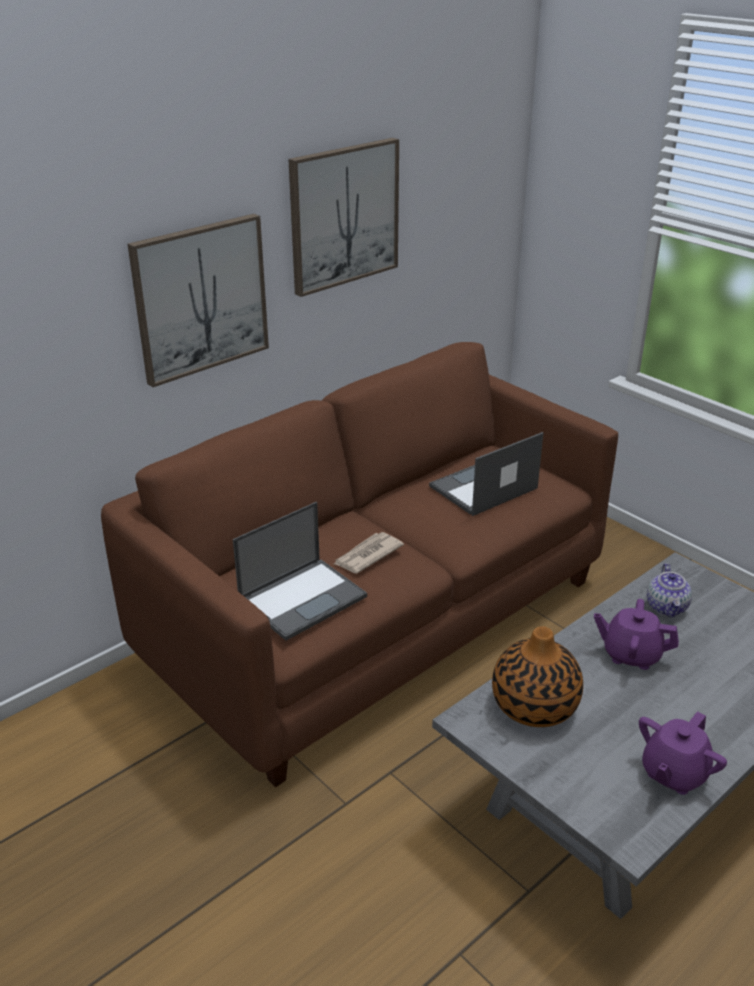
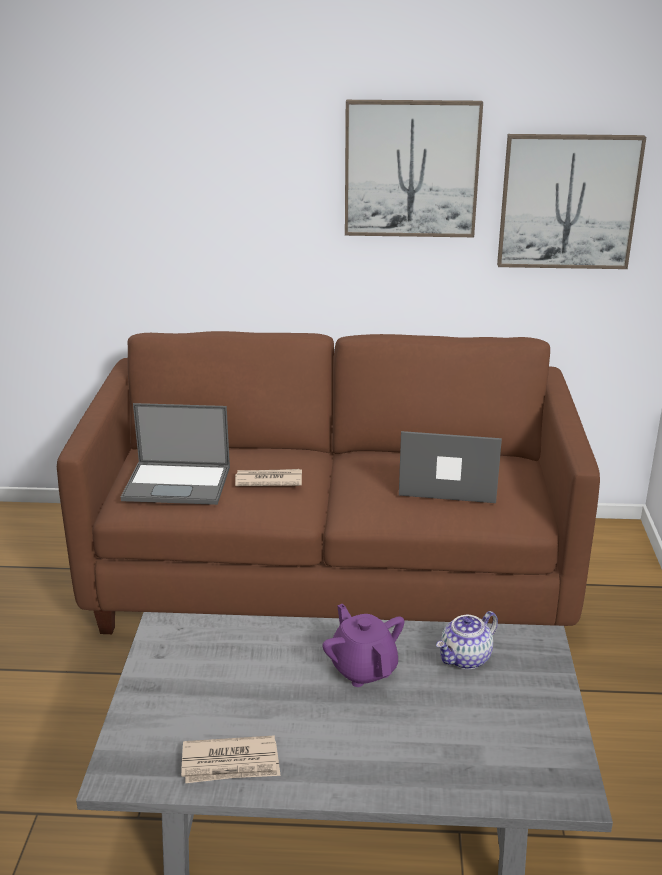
camera: 45 degrees right, 5 degrees down
picture [127,214,269,387] -> picture moved to [497,134,646,269]
vase [492,626,583,727] -> none
purple teapot [639,711,727,795] -> newspaper [181,735,280,783]

